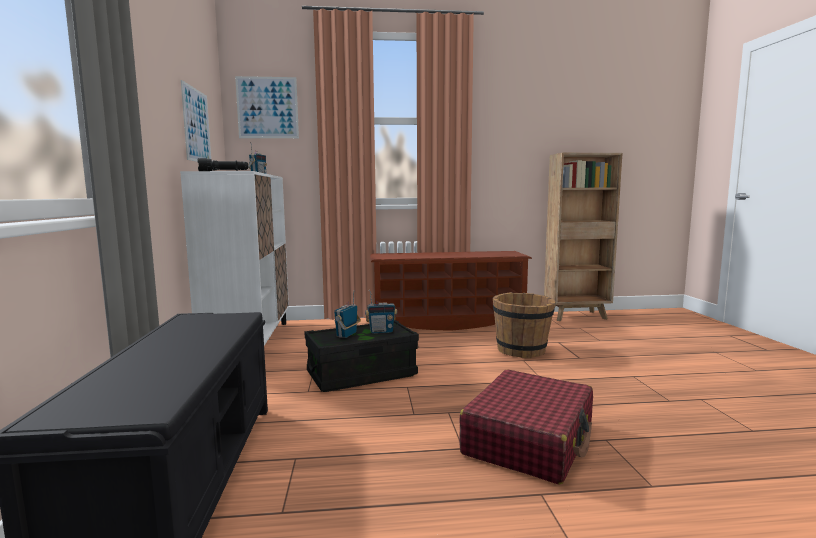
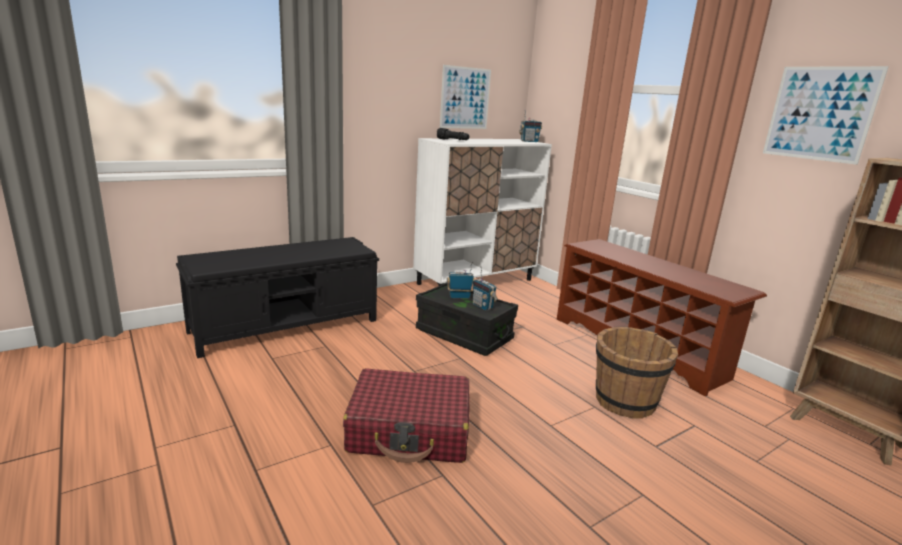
camera: 60 degrees right, 10 degrees up
picture [235,76,299,138] -> picture moved to [763,66,889,165]

